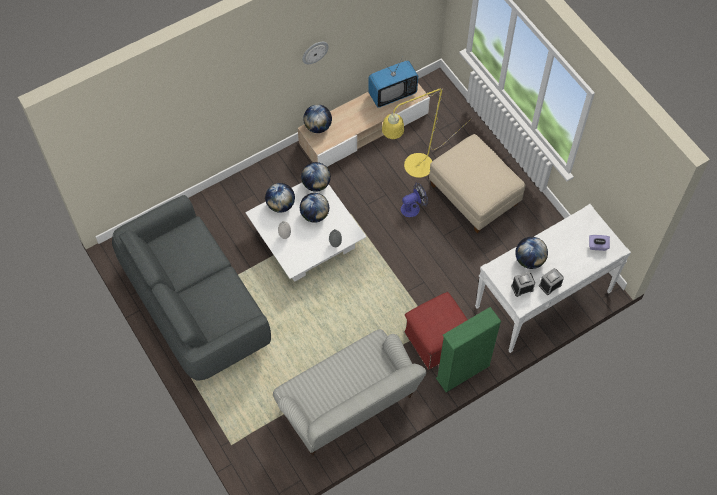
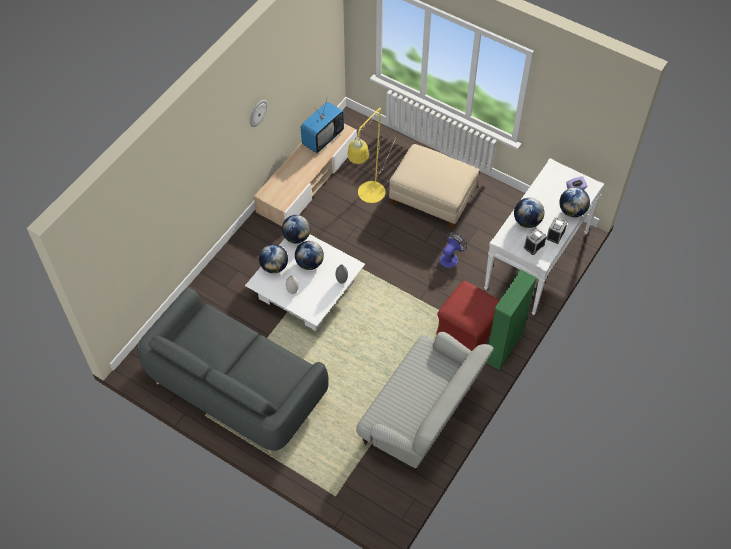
camera: 25 degrees left, 5 degrees down
globe [303,104,332,133] -> globe moved to [559,187,590,217]
fan [401,183,428,217] -> fan moved to [440,232,467,268]

